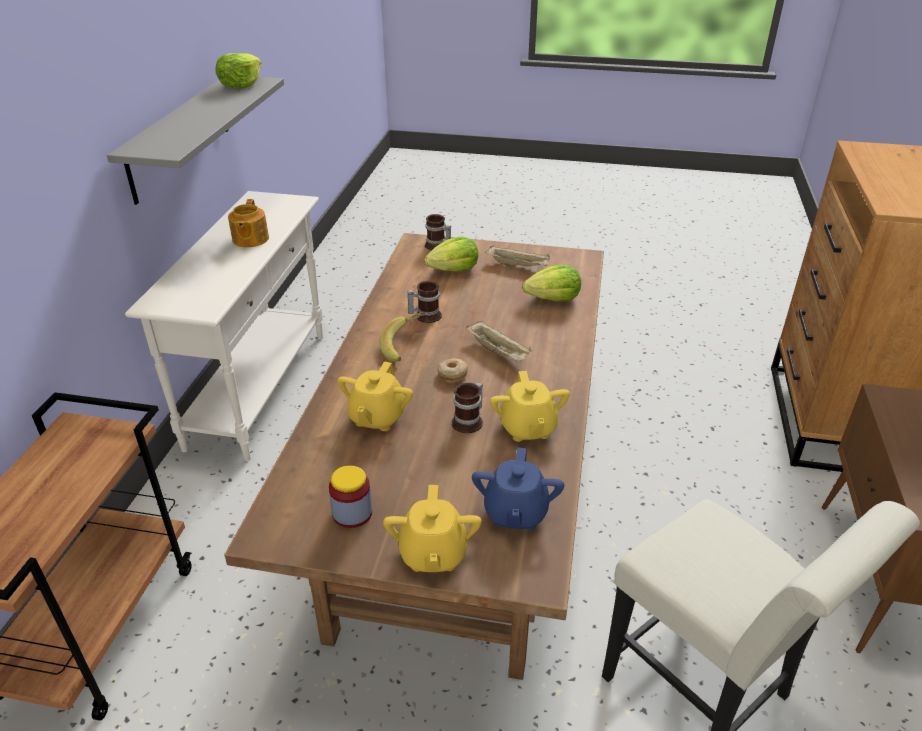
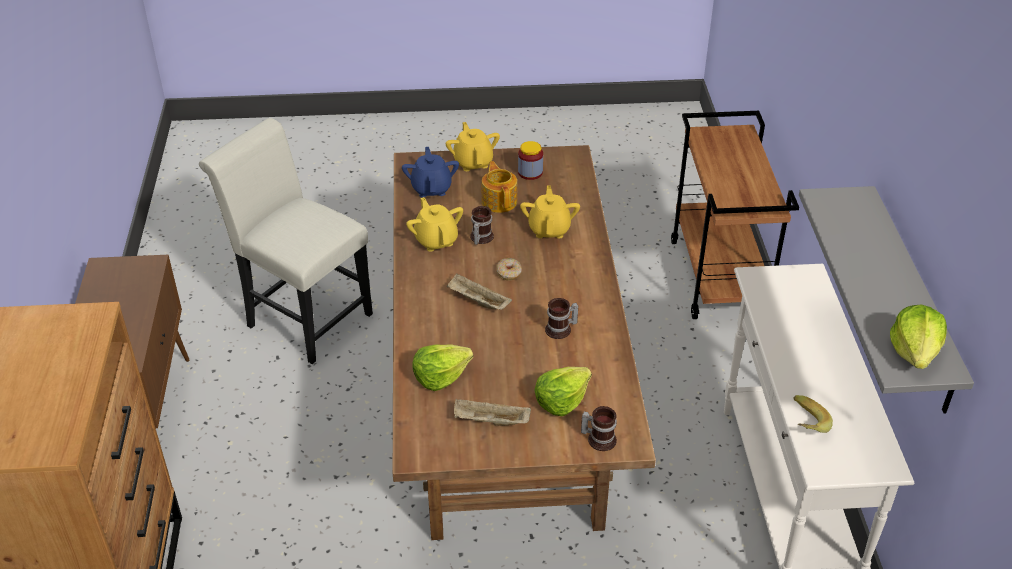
camera: 165 degrees right, 5 degrees up
teapot [228,199,269,247] -> teapot moved to [482,161,517,213]
banana [379,312,425,362] -> banana moved to [794,395,833,433]

